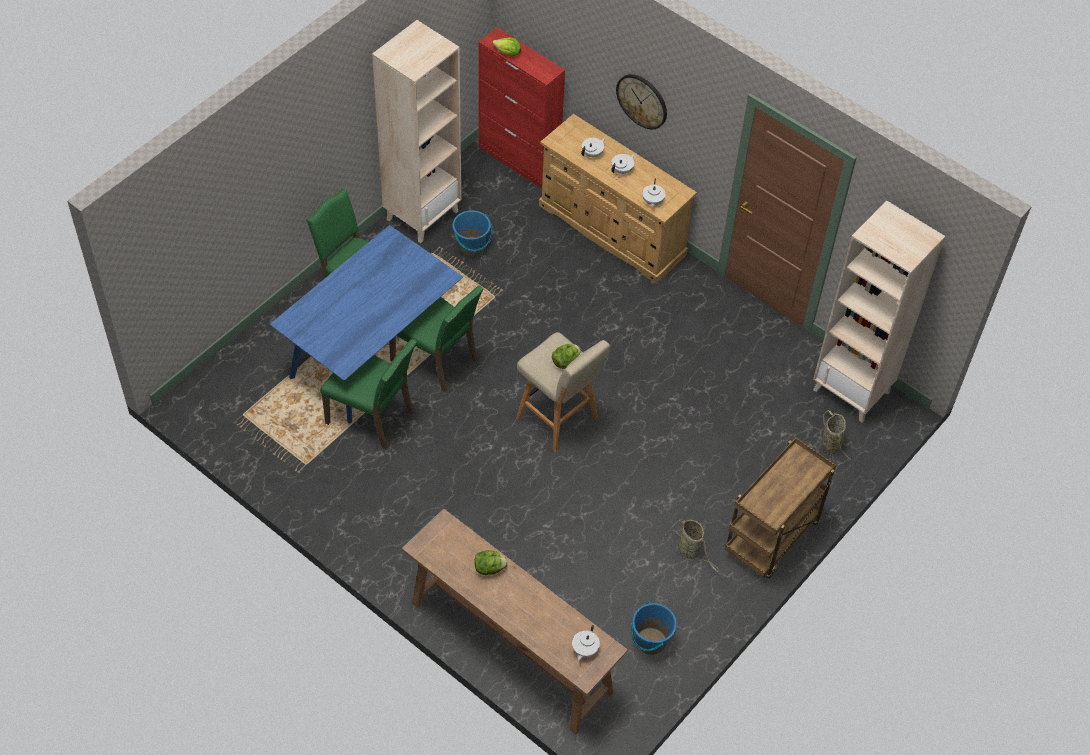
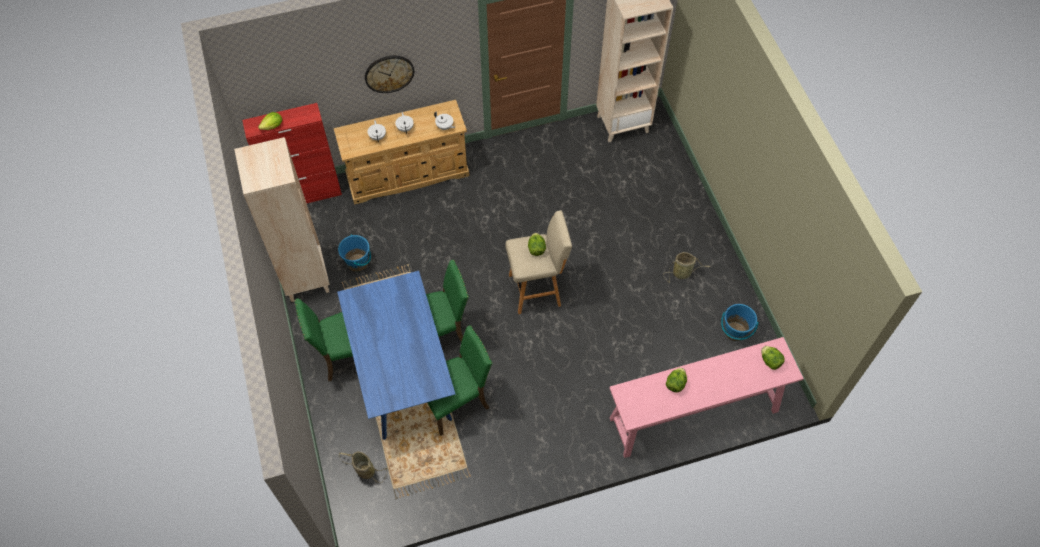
camera: 55 degrees left, 5 degrees up
brown console table [402,508,628,734] -> pink console table [610,337,804,458]
white teapot [572,625,600,661] -> lettuce [761,346,785,370]
brown cart [725,437,836,578] -> none
basket [822,410,850,465] -> basket moved to [339,451,388,483]

